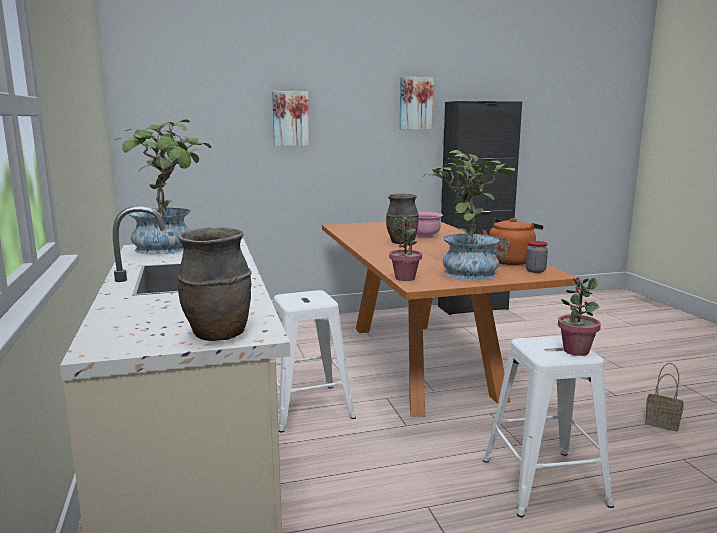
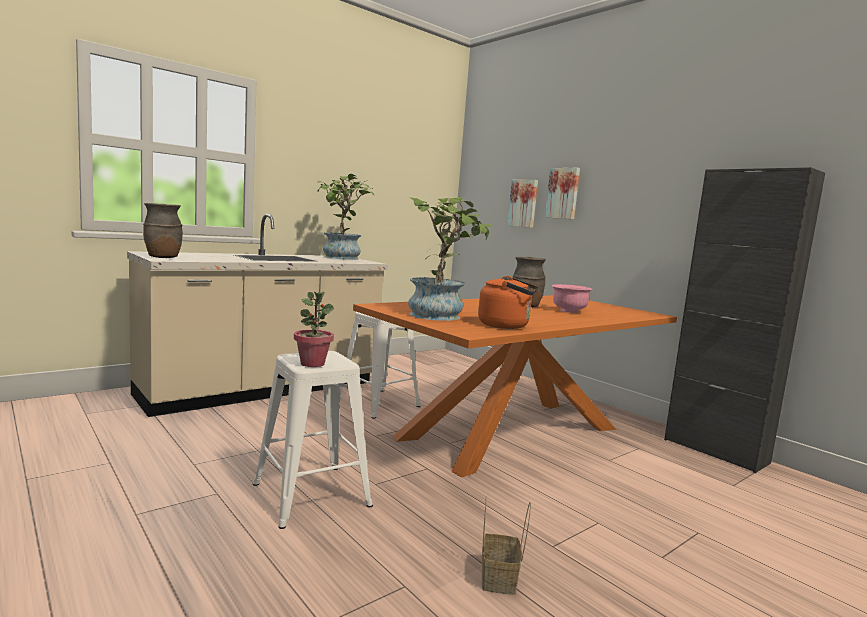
camera: 65 degrees right, 5 degrees down
potted plant [389,217,422,281] -> none
picture [400,77,434,129] -> picture moved to [507,180,538,228]
jar [526,241,548,273] -> none

